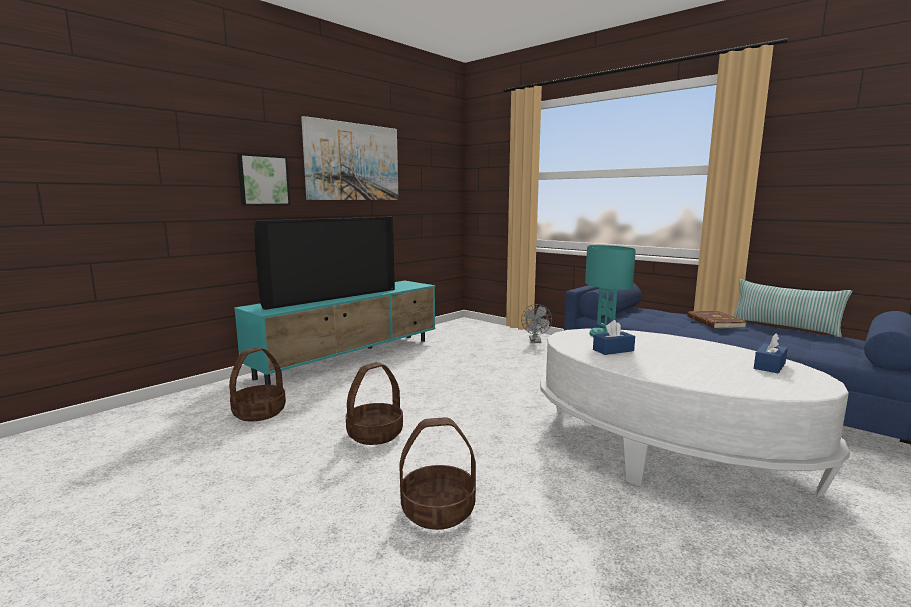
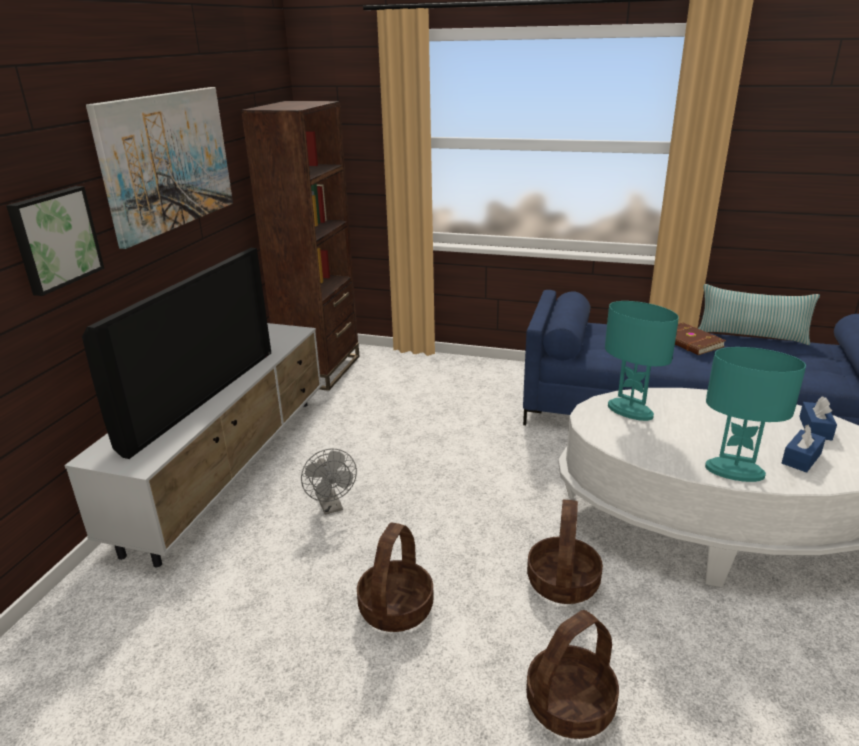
camera: 25 degrees left, 15 degrees up
basket [229,347,286,422] -> basket moved to [527,500,603,604]
turquoise tv stand [234,281,435,385] -> white tv stand [64,323,322,567]
grey fan [521,304,552,343] -> grey fan moved to [301,449,357,515]
blue tissue box [593,320,635,355] -> blue tissue box moved to [782,425,826,473]
none -> brown bookcase [241,101,359,391]
none -> turquoise table lamp [705,347,806,482]

